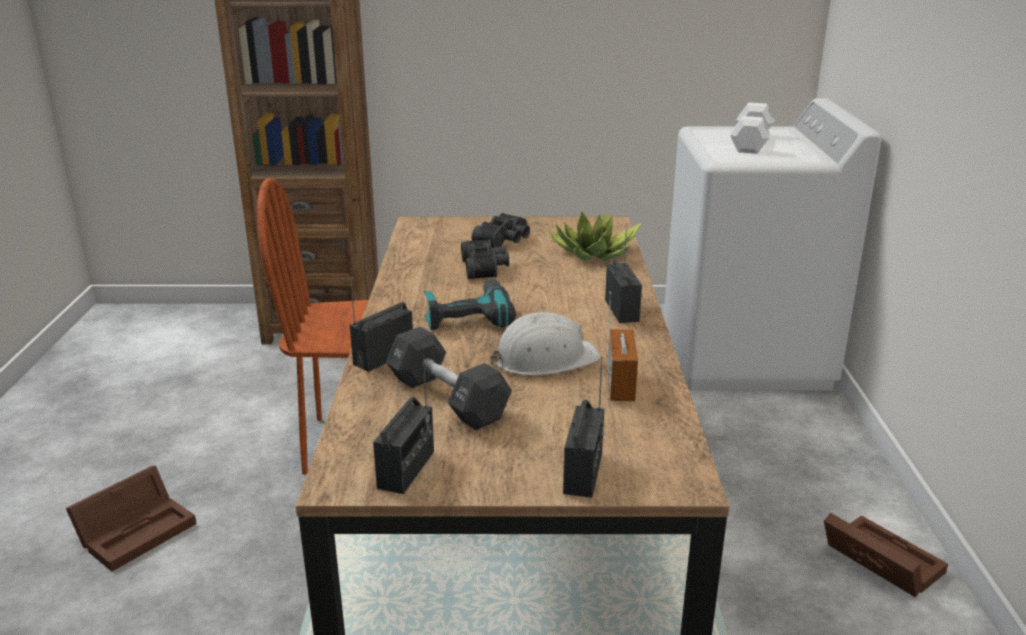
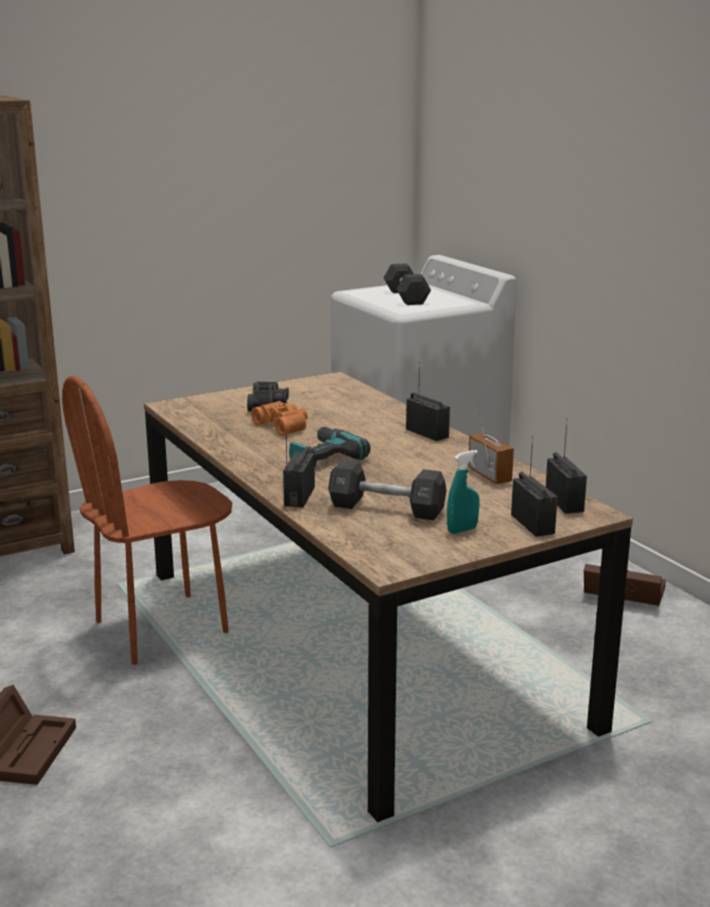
camera: 30 degrees left, 5 degrees down
radio [373,355,434,494] -> radio moved to [546,423,587,514]
black binoculars [461,239,509,279] -> orange binoculars [251,401,308,436]
white hard hat [490,312,601,376] -> none
potted plant [549,211,642,261] -> none
white dumbbell [730,102,774,154] -> black dumbbell [384,263,431,305]
none -> turquoise spray bottle [447,450,479,534]

